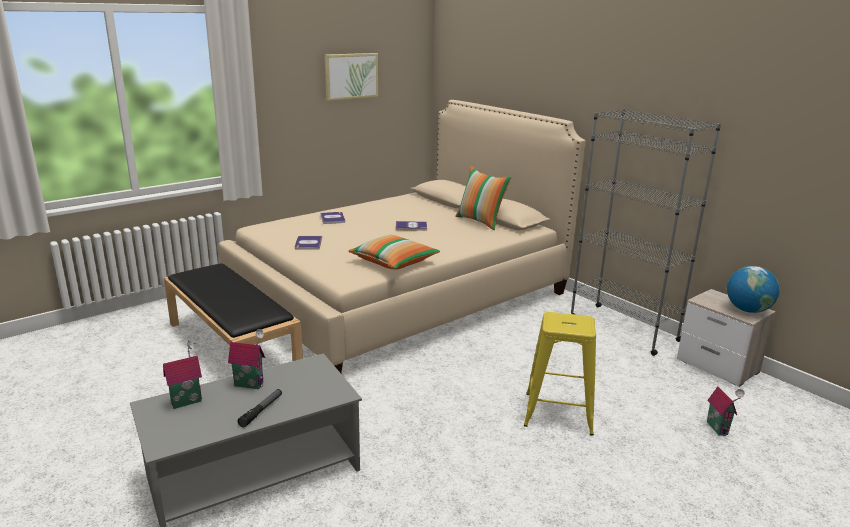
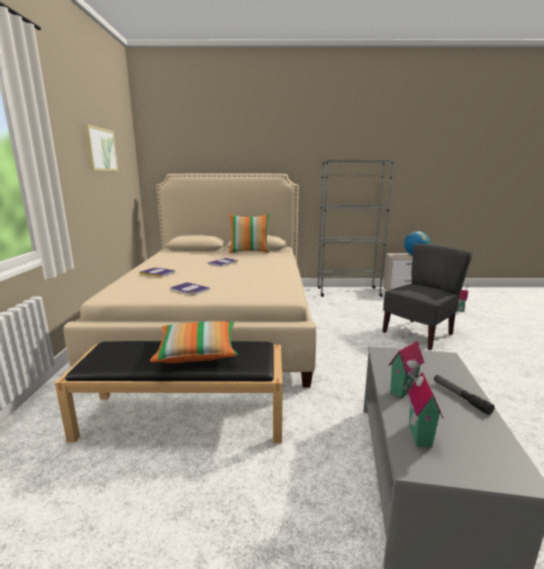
camera: 50 degrees left, 5 degrees down
pillow [348,235,440,269] -> pillow moved to [150,321,238,363]
yellow stool [524,312,596,436] -> grey chair [382,244,473,350]

